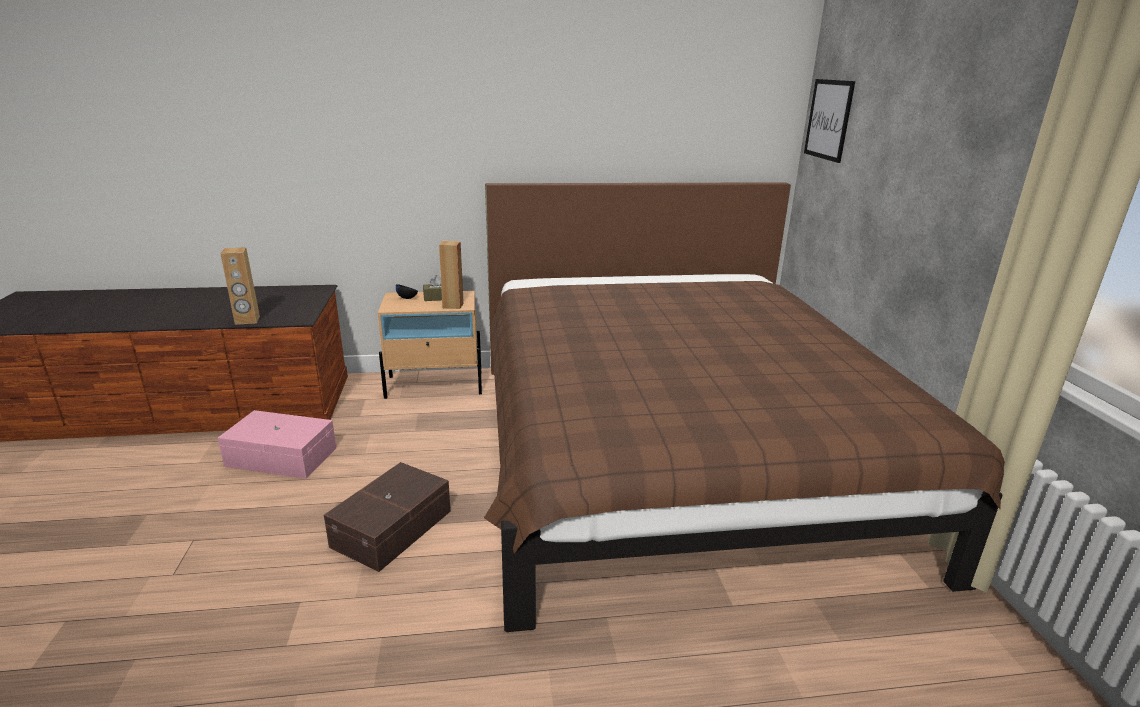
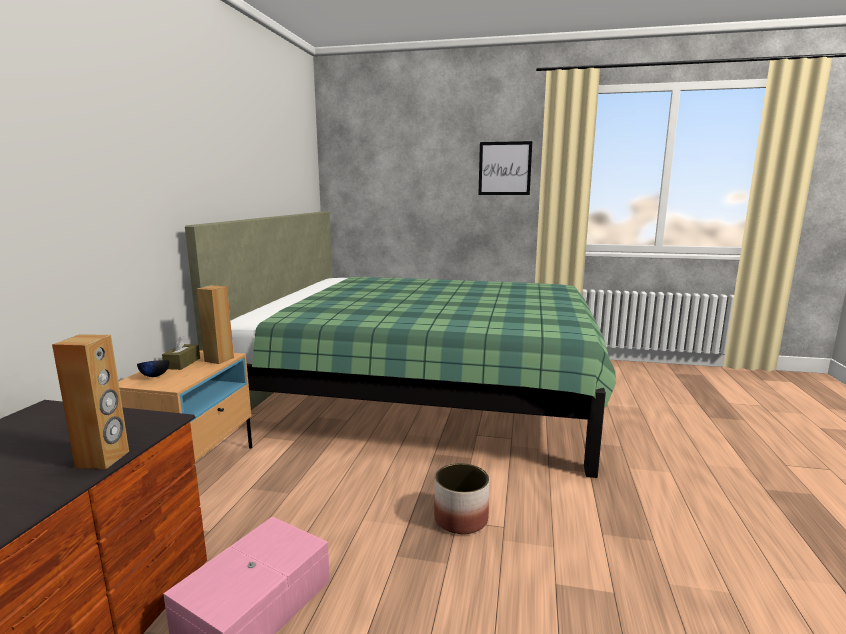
camera: 70 degrees left, 10 degrees down
brown storage box [324,462,451,572] -> planter [434,463,489,534]
brown bed [484,182,1005,632] -> green bed [185,212,616,478]
picture [804,79,855,163] -> picture moved to [478,141,532,195]

